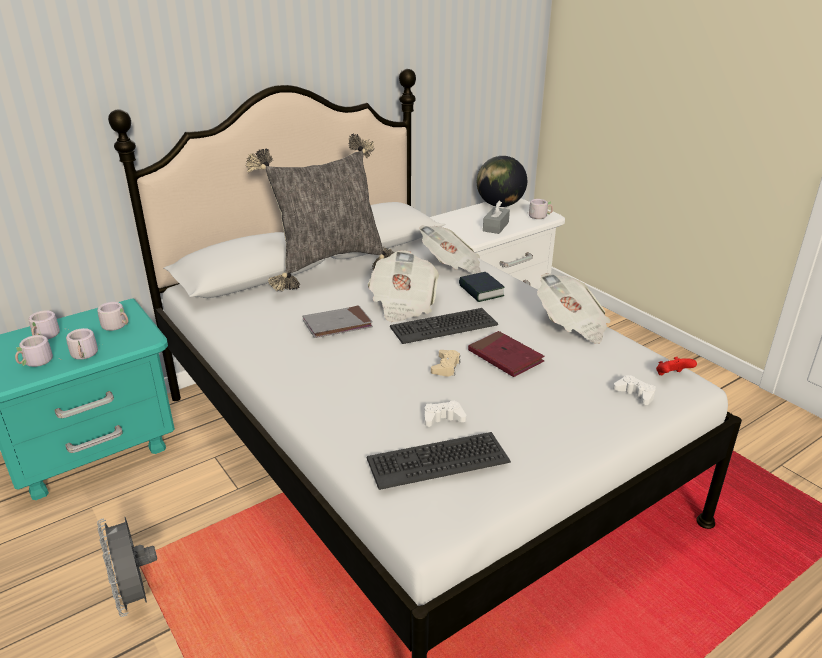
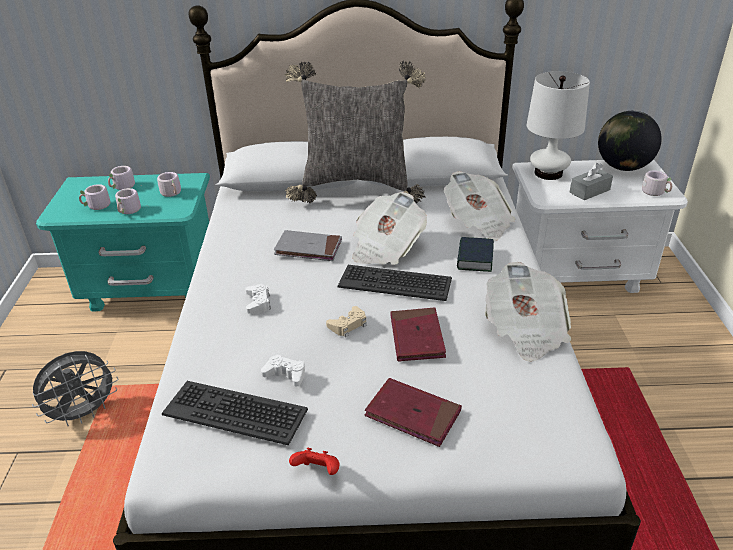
camera: 35 degrees right, 5 degrees up
grey fan [97,517,157,617] -> grey fan turned 135 degrees counterclockwise [32,351,118,427]
white game controller [613,375,656,405] -> white game controller moved to [245,284,271,314]
red game controller [656,357,697,375] -> red game controller moved to [289,448,339,475]
none -> red book [365,378,462,447]
none -> white table lamp [527,71,590,180]

